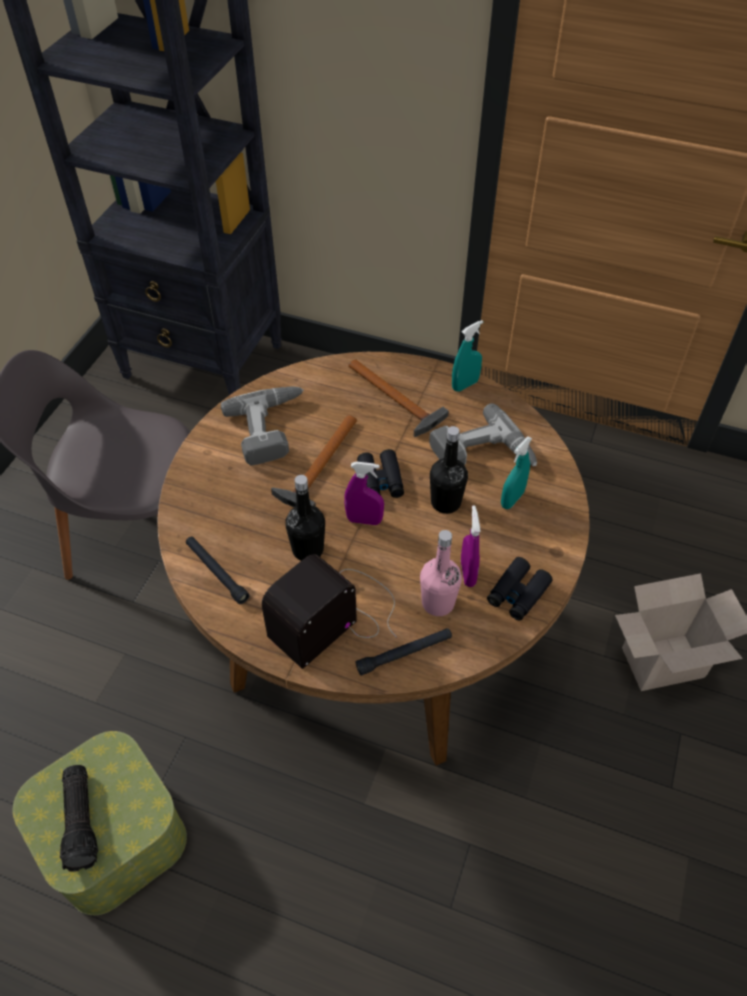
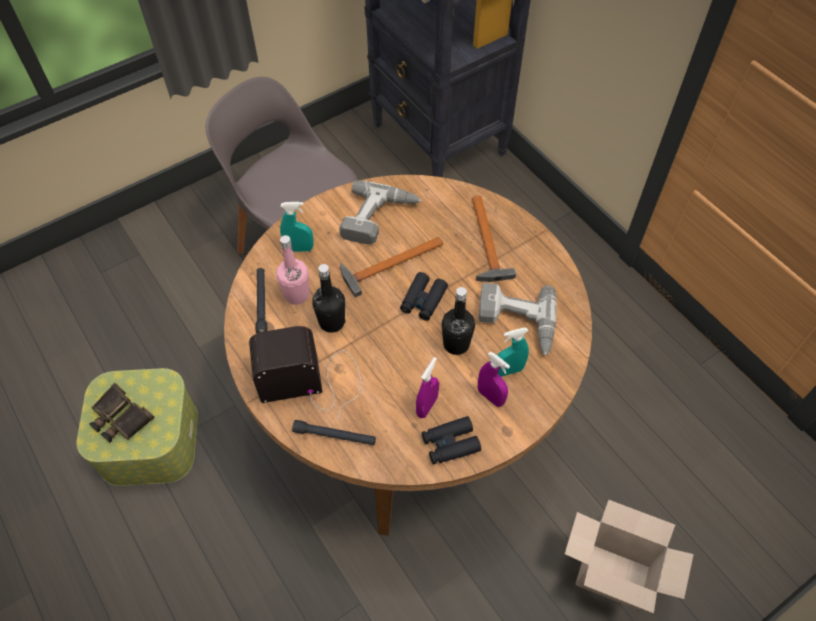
camera: 35 degrees right, 5 degrees up
flashlight [60,765,98,872] -> binoculars [90,383,155,442]
purple spray bottle [344,462,384,525] -> purple spray bottle moved to [478,351,510,407]
pink bottle [420,530,462,616] -> pink bottle moved to [276,235,310,305]
turquoise spray bottle [452,320,483,392] -> turquoise spray bottle moved to [280,202,314,252]

